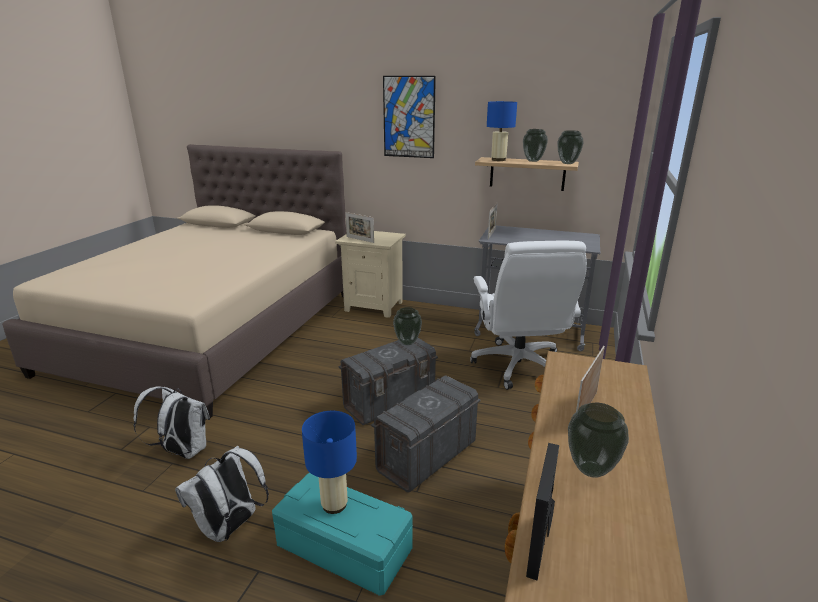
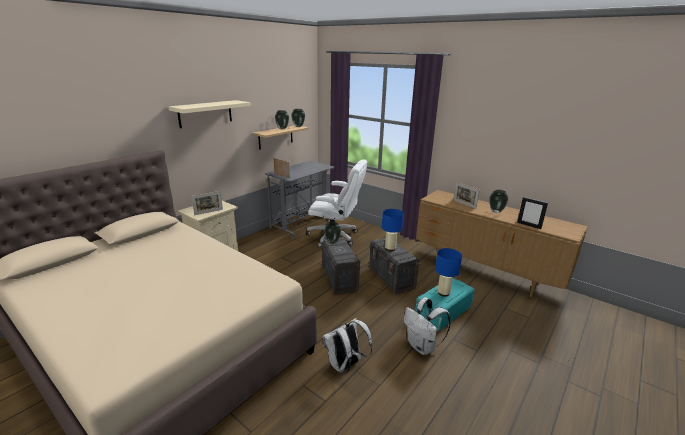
camera: 70 degrees left, 0 degrees up
picture [383,76,436,158] -> beige shelf [168,100,251,128]
blue table lamp [487,101,517,161] -> blue table lamp moved to [382,209,404,251]

